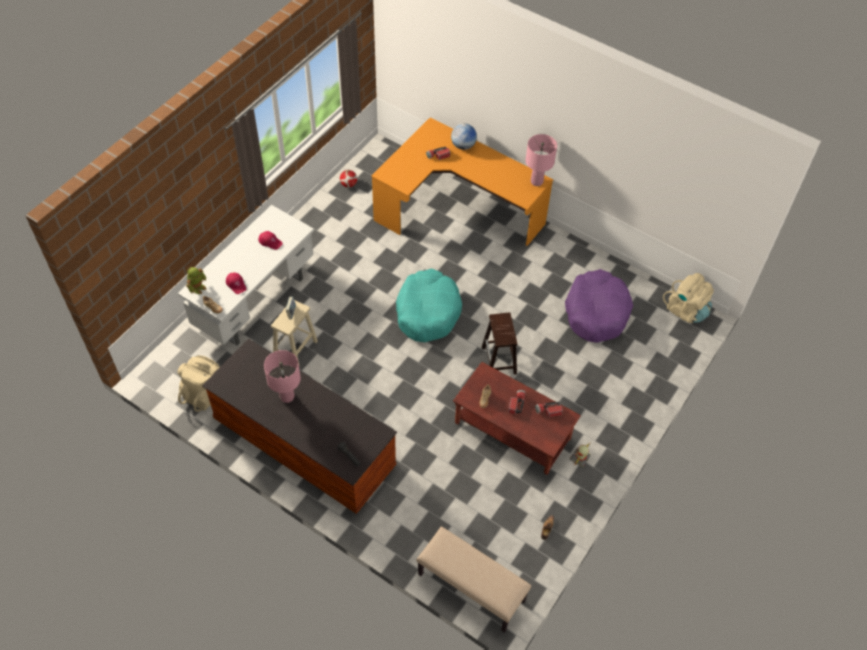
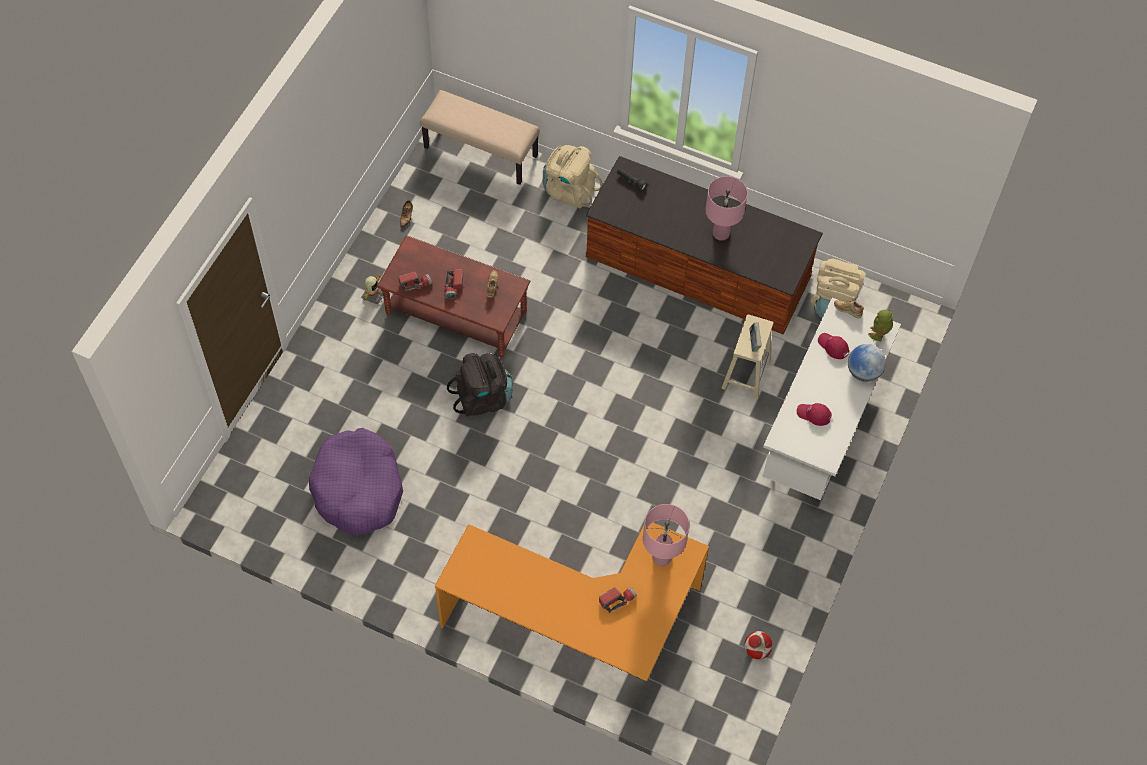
camera: 170 degrees right, 5 degrees up
turquoise dog bed [396,268,462,342] -> none
globe [451,124,477,150] -> globe moved to [848,344,886,382]
brown stool [482,313,517,375] -> black backpack [447,353,513,417]
pink table lamp [526,134,557,186] -> pink table lamp moved to [643,504,689,566]
beige backpack [663,273,714,323] -> beige backpack moved to [543,145,603,208]

